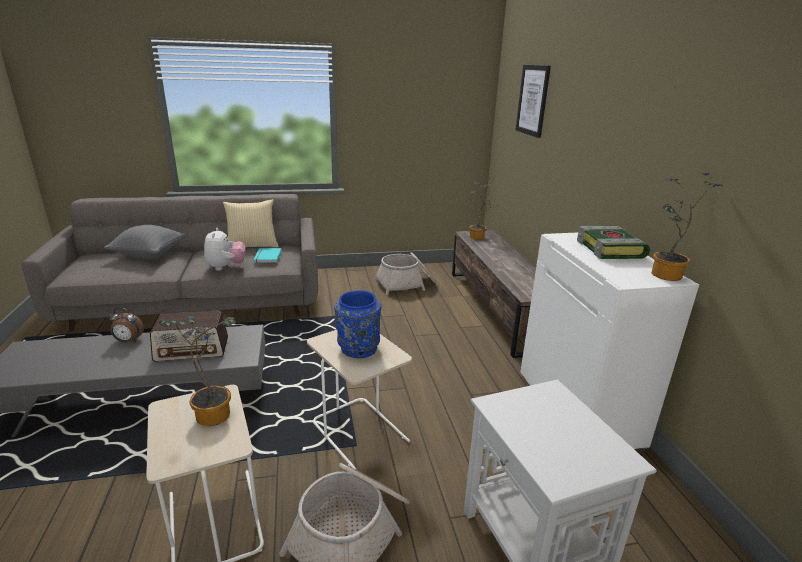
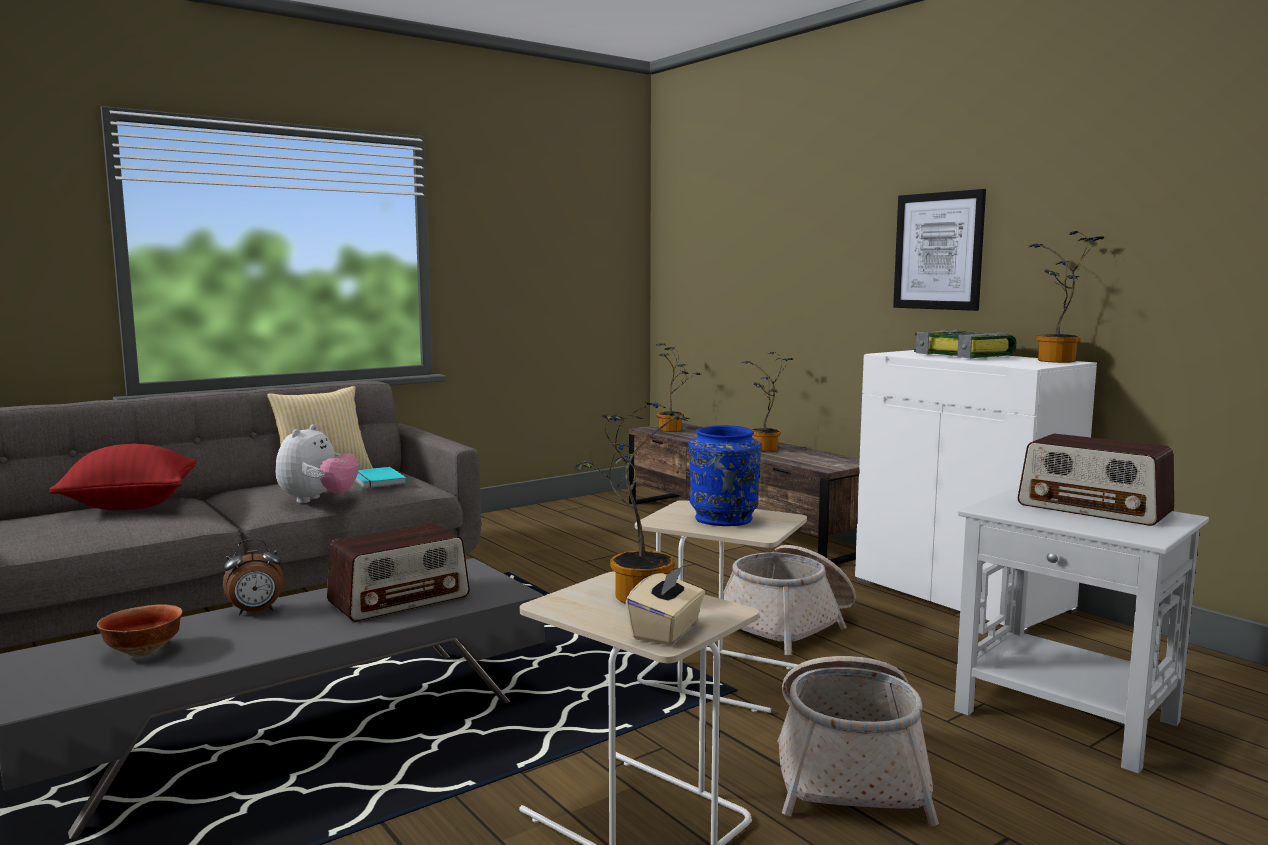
camera: 25 degrees left, 15 degrees down
grey pillow [104,225,186,259] -> red pillow [49,444,197,510]
plush toy [204,228,246,271] -> plush toy turned 45 degrees clockwise [276,424,359,503]
basket [374,252,436,295] -> basket moved to [723,545,856,655]
picture [516,65,551,138] -> picture moved to [893,189,986,311]
none -> bowl [97,604,183,657]
none -> beige tissue box [626,566,705,646]
none -> potted plant [741,352,793,452]
none -> radio [1018,434,1175,526]

